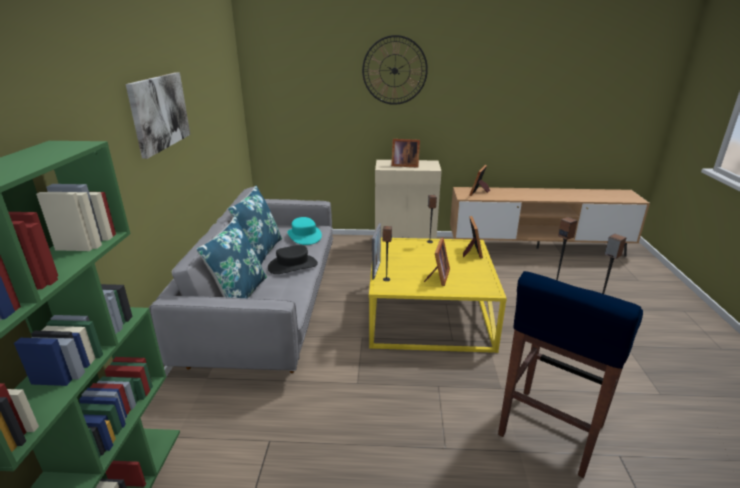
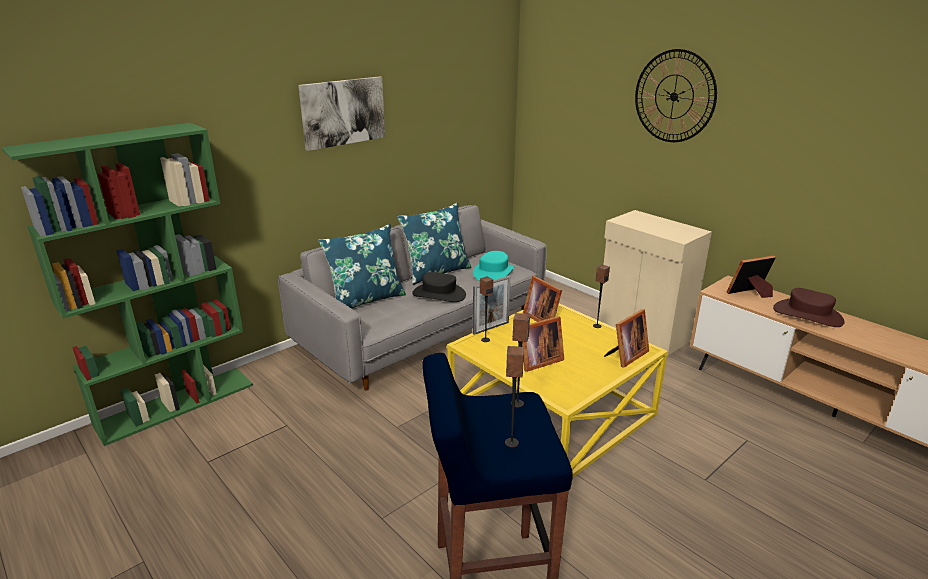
camera: 45 degrees right, 0 degrees up
picture frame [391,139,420,168] -> picture frame moved to [523,276,562,322]
none -> brown hat [773,288,844,327]

